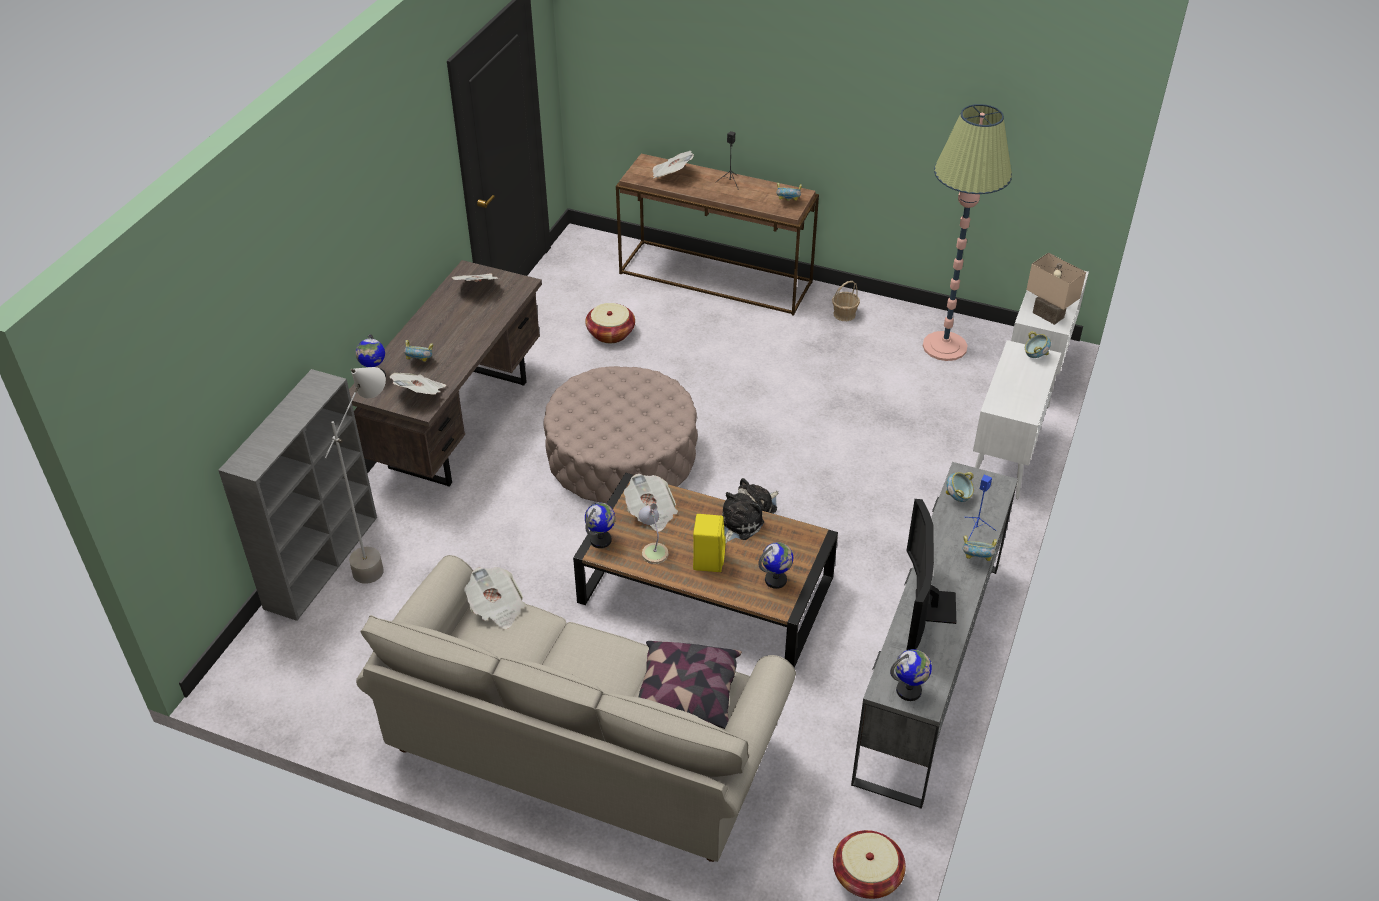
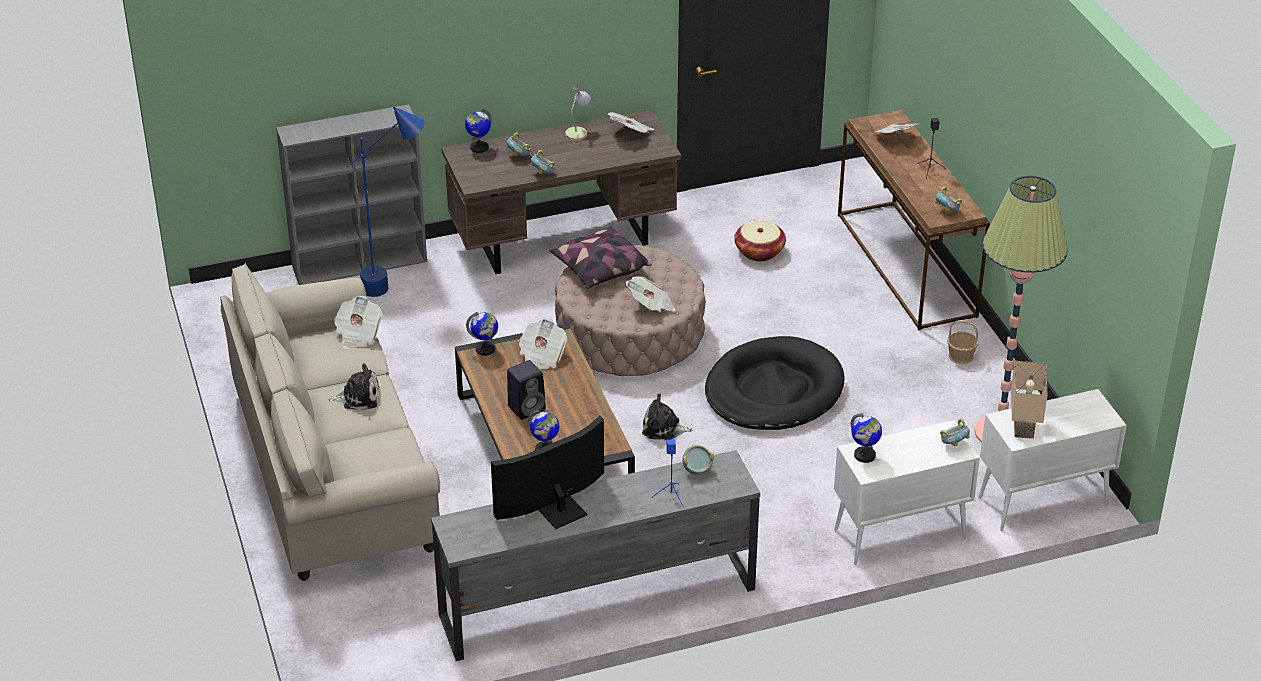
camera: 50 degrees right, 5 degrees down
grey floor lamp [325,367,386,584] -> blue floor lamp [350,107,425,297]
newspaper [390,373,446,395] -> newspaper moved to [626,276,675,312]
table lamp [639,503,668,564] -> table lamp moved to [565,84,591,141]
pillow [639,641,742,729] -> pillow moved to [549,227,652,289]
yellow speaker [693,514,726,572] -> black speaker [507,360,546,420]
plush toy [722,492,764,544] -> plush toy moved to [328,363,379,411]
basket [833,830,906,899] -> none
globe [890,649,932,701] -> globe moved to [851,413,882,463]
bowl [962,535,997,561] -> bowl moved to [531,150,555,174]
none -> black dog bed [705,336,845,430]

